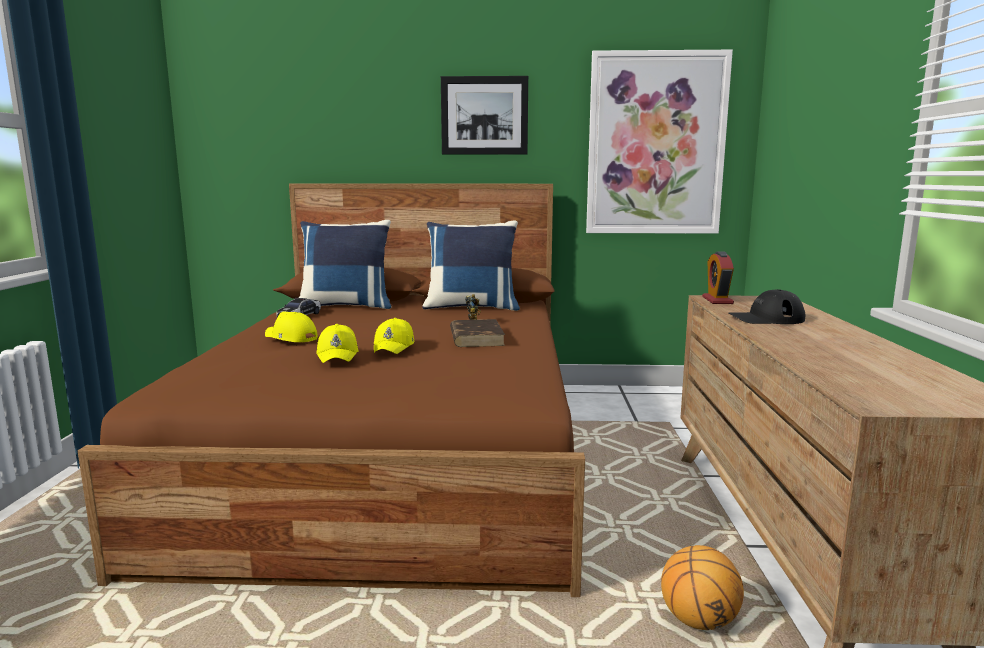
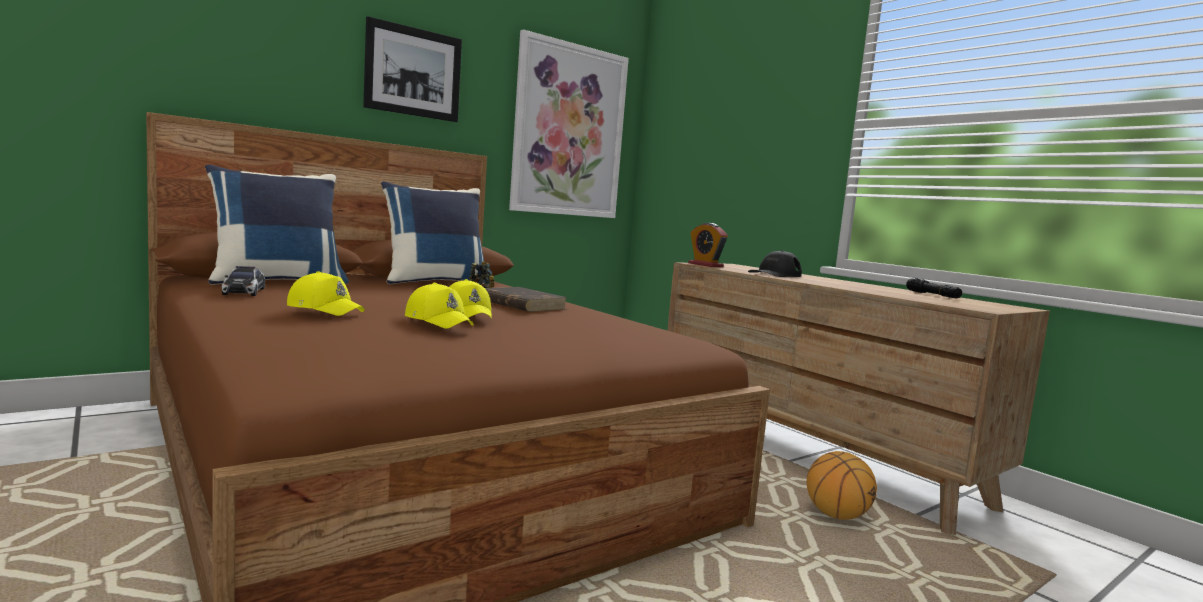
camera: 40 degrees left, 5 degrees down
yellow cap [265,312,318,342] -> yellow cap turned 150 degrees counterclockwise [287,271,364,316]
none -> black flashlight [906,278,962,298]

